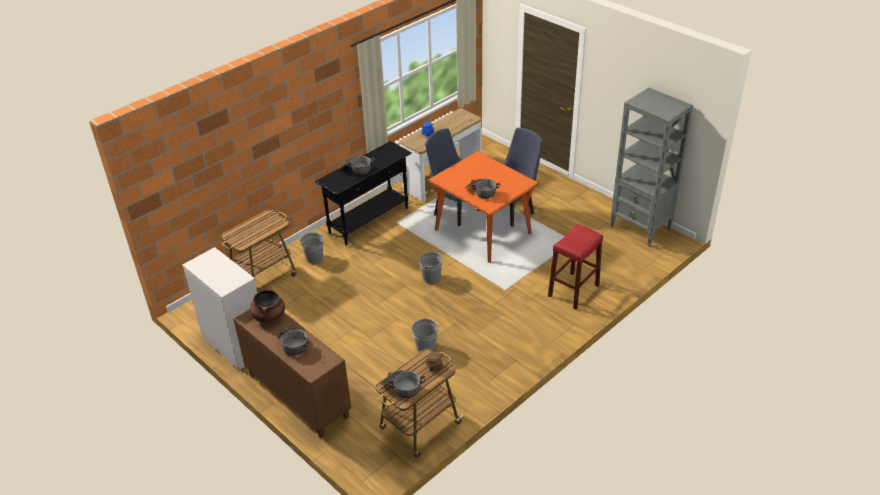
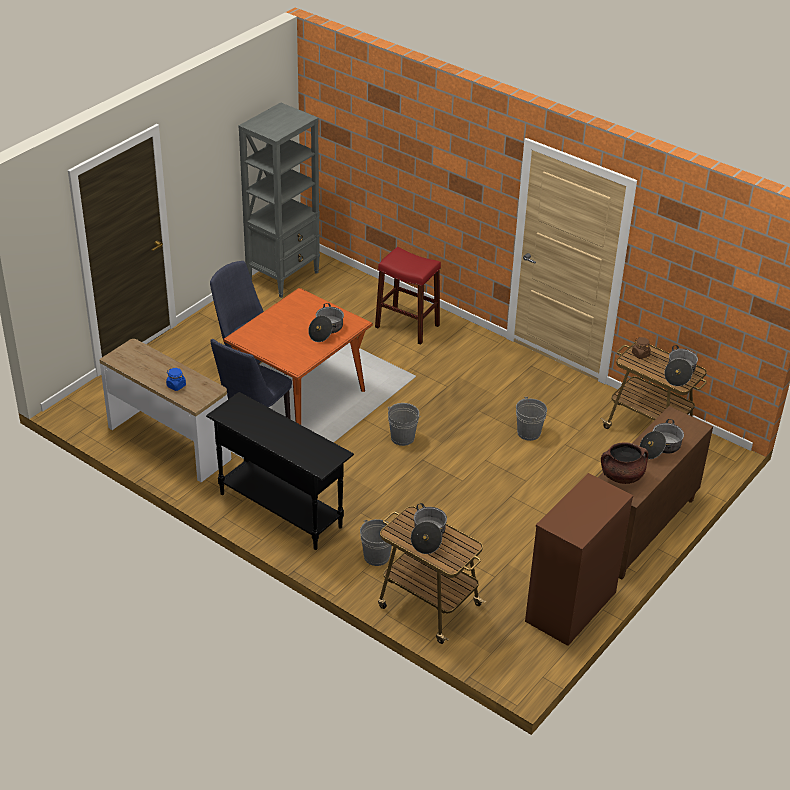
camera: 100 degrees left, 0 degrees up
white dresser [182,247,257,370] -> brown dresser [525,473,633,646]
cooking pot [341,156,375,175] -> cooking pot moved to [411,503,447,554]

